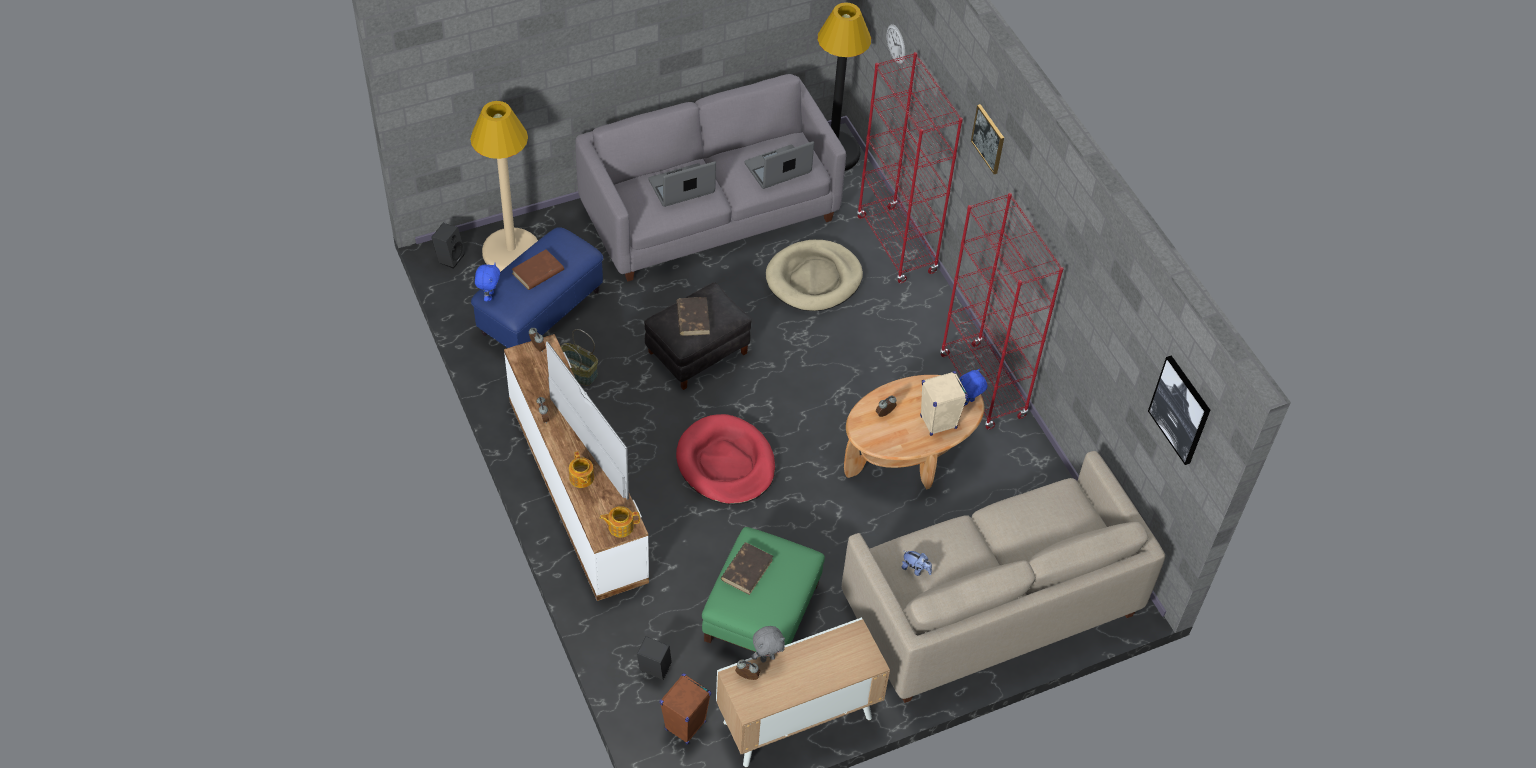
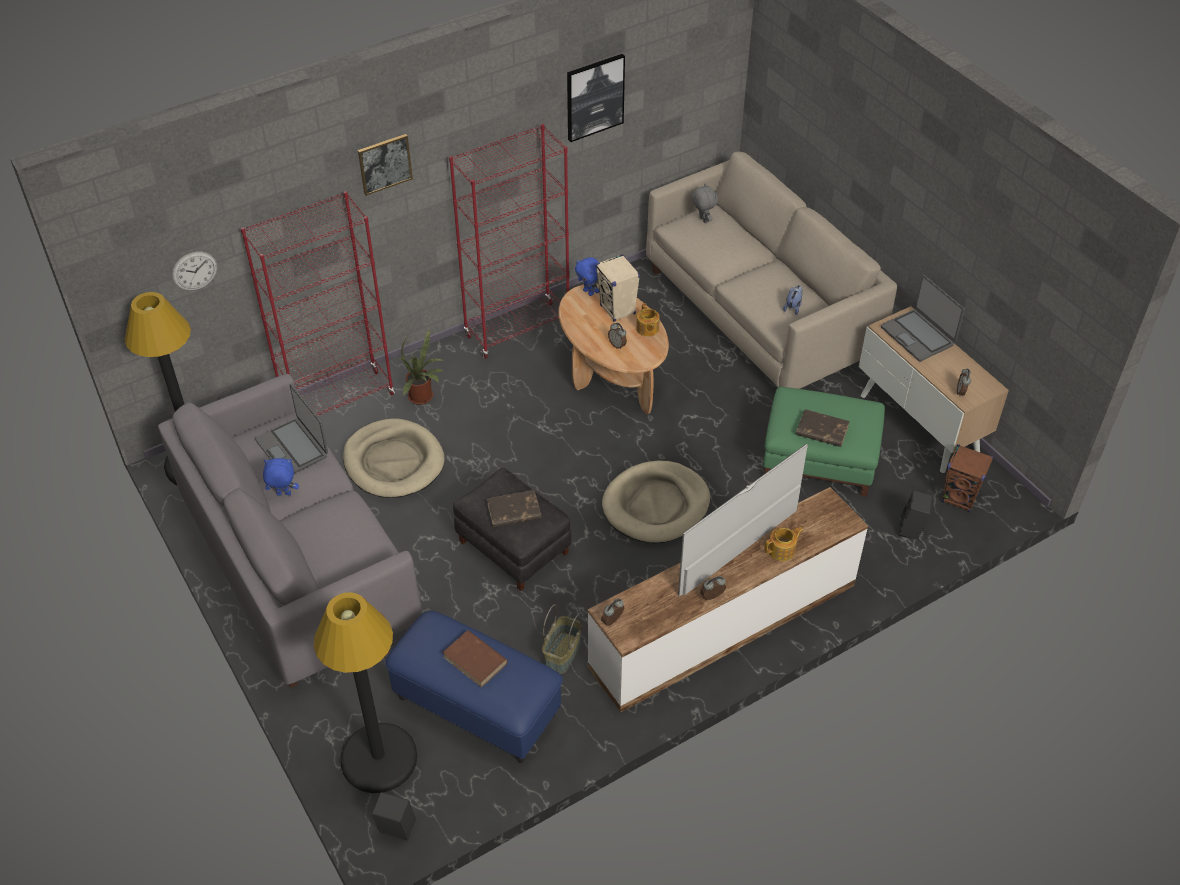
camera: 95 degrees left, 5 degrees down
beige floor lamp [470,101,538,272] -> black floor lamp [314,592,417,793]
blue plush toy [475,263,500,301] -> blue plush toy moved to [263,458,299,496]
teapot [600,506,640,538] -> teapot moved to [636,303,660,337]
laptop [648,161,716,207] -> laptop moved to [881,275,964,361]
red dog bed [676,414,775,505] -> beige dog bed [602,461,710,543]
grey plush toy [752,626,785,663] -> grey plush toy moved to [692,183,718,223]
picture [1148,355,1210,465] -> picture moved to [567,54,625,142]
none -> potted plant [399,329,443,405]

